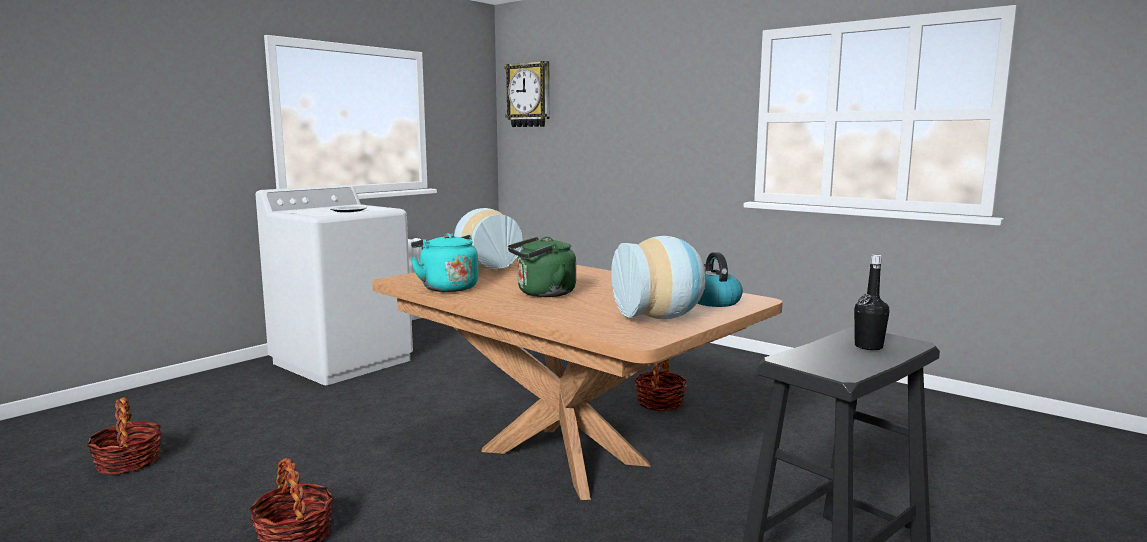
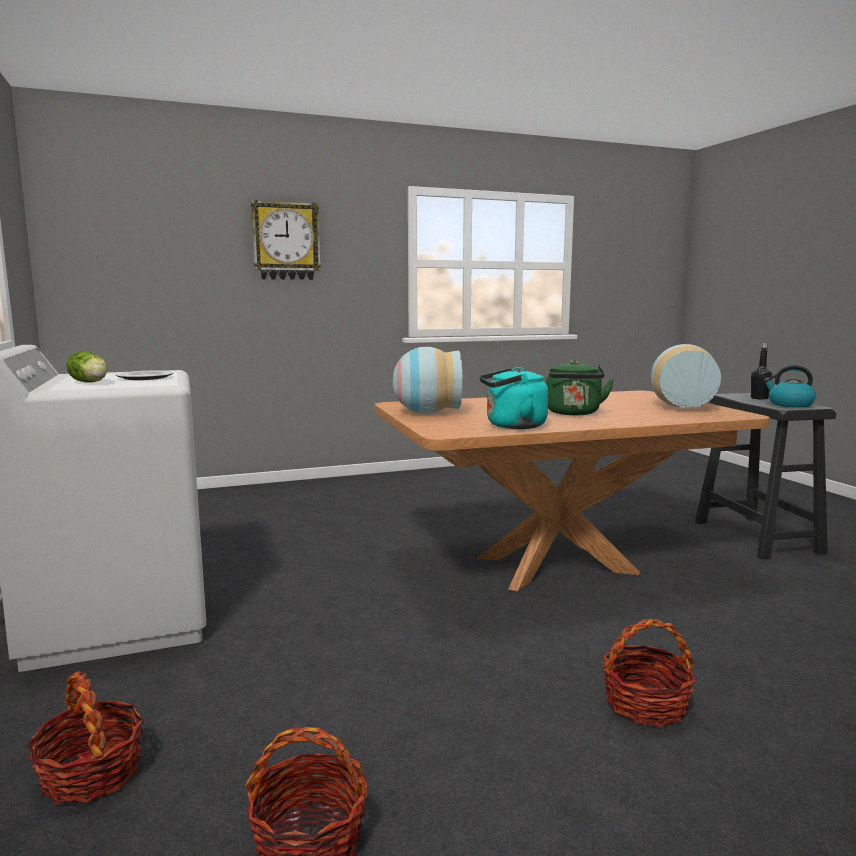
camera: 60 degrees left, 0 degrees up
wall clock [505,61,550,127] -> wall clock moved to [251,200,321,280]
basket [634,359,687,411] -> basket moved to [27,671,144,805]
kettle [697,252,743,307] -> kettle moved to [763,365,816,407]
none -> lettuce [67,351,108,383]

